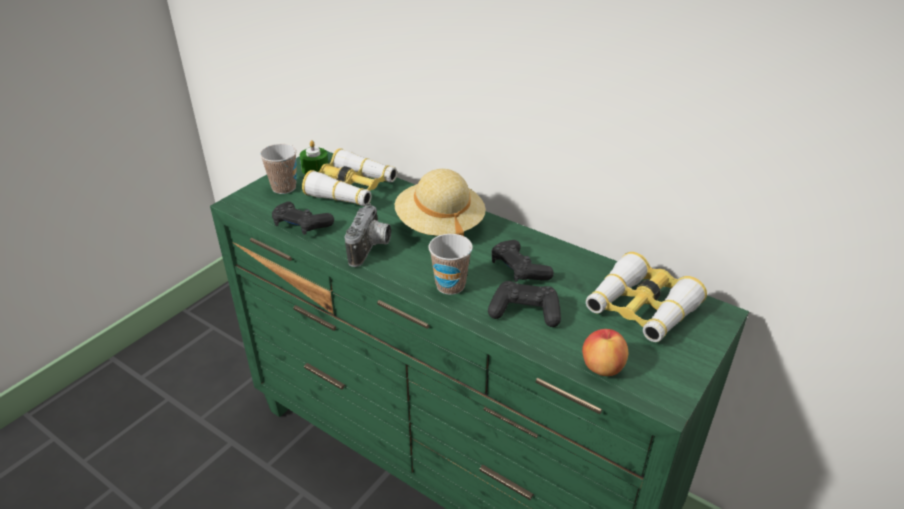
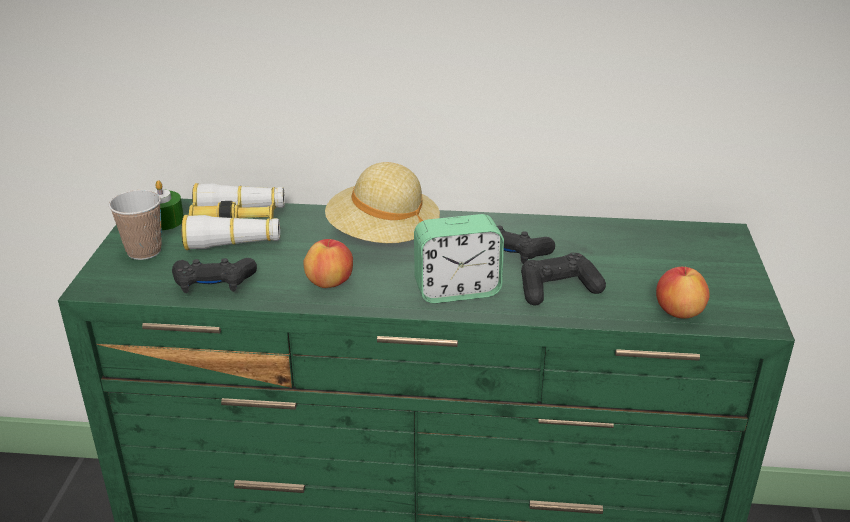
camera: 30 degrees left, 5 degrees down
camera [344,203,391,267] -> apple [303,239,353,288]
cup [429,234,473,295] -> alarm clock [414,214,504,303]
binoculars [586,252,707,342] -> none

